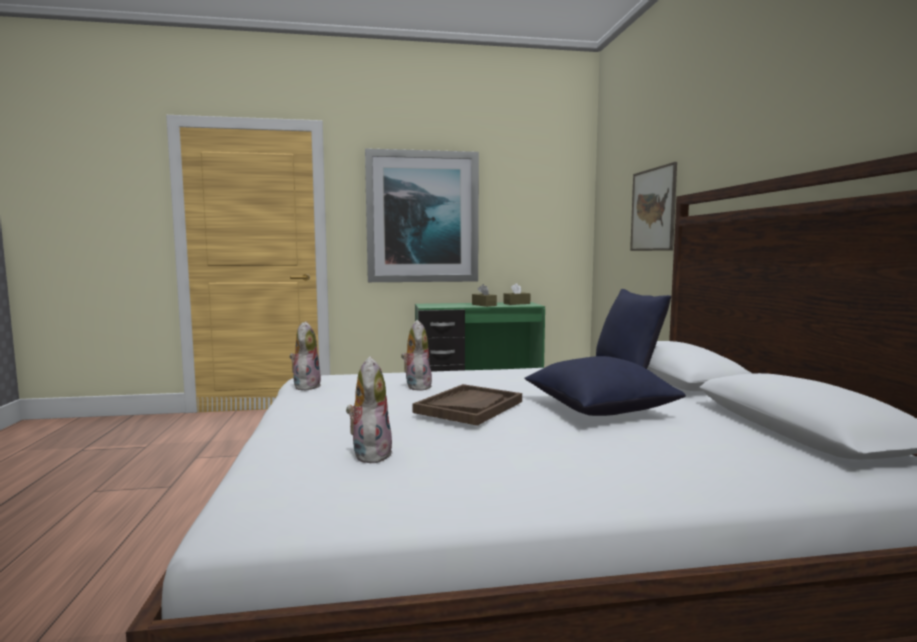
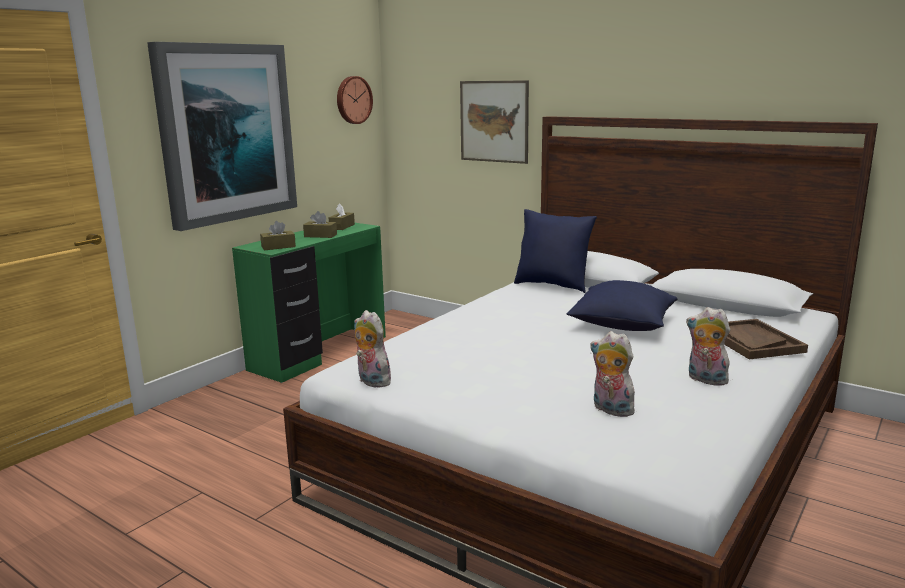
camera: 45 degrees left, 10 degrees up
plush toy [401,320,432,391] -> plush toy moved to [686,307,730,386]
brown tray [413,384,522,426] -> brown tray moved to [724,319,808,359]
none -> brown tissue box [260,221,296,250]
none -> wall clock [337,76,373,124]

